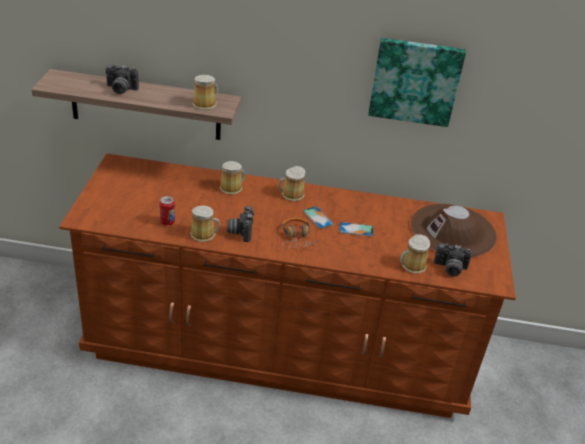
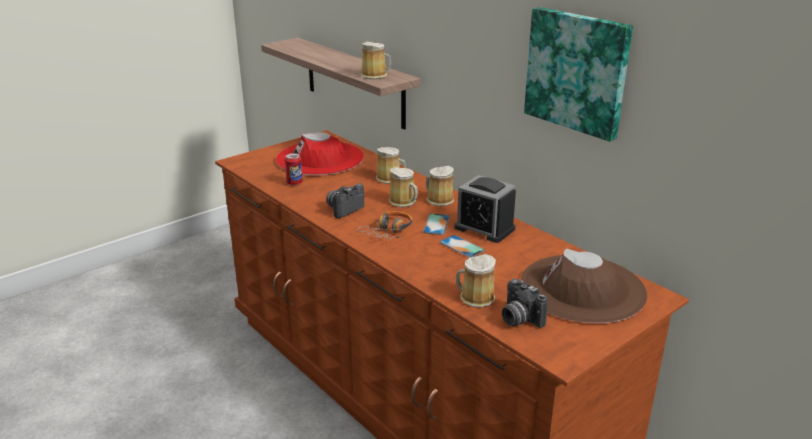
camera: 45 degrees right, 10 degrees down
camera [106,64,139,94] -> none
mug [190,206,220,242] -> mug moved to [389,167,418,207]
none -> red hat [276,132,364,175]
none -> alarm clock [454,175,516,243]

